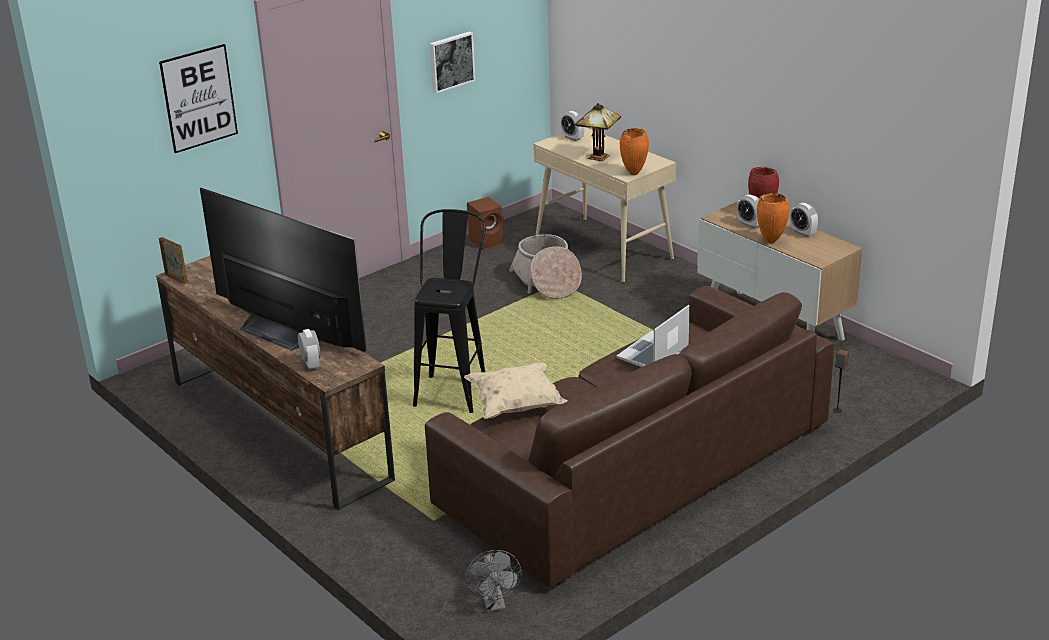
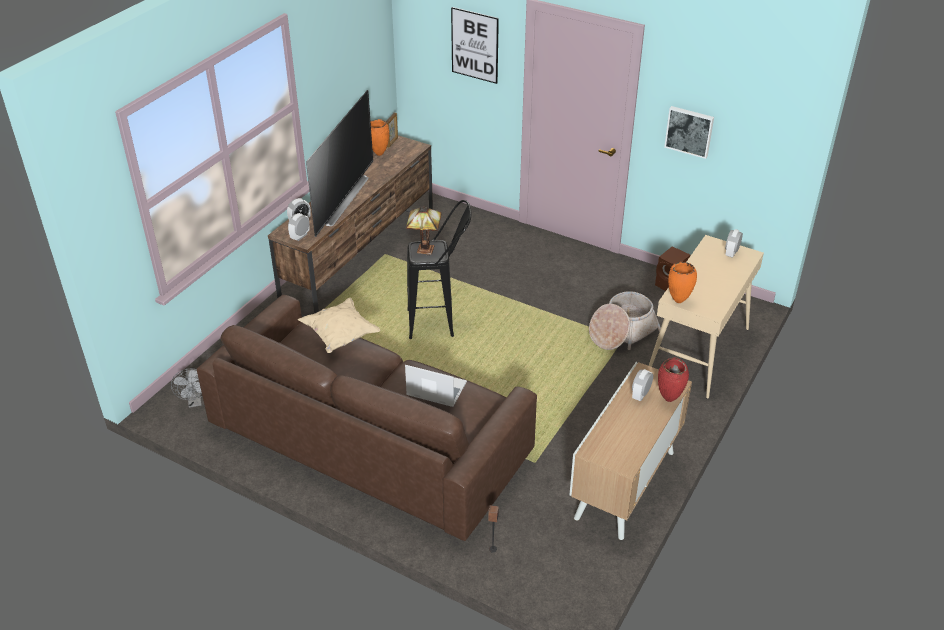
camera: 70 degrees right, 10 degrees up
grey fan [466,550,522,612] -> grey fan turned 75 degrees counterclockwise [171,369,202,408]
table lamp [575,103,621,161] -> table lamp moved to [406,206,442,255]
orange vase [757,193,789,243] -> orange vase moved to [371,119,389,156]
alarm clock [790,203,818,237] -> alarm clock moved to [288,213,310,241]

